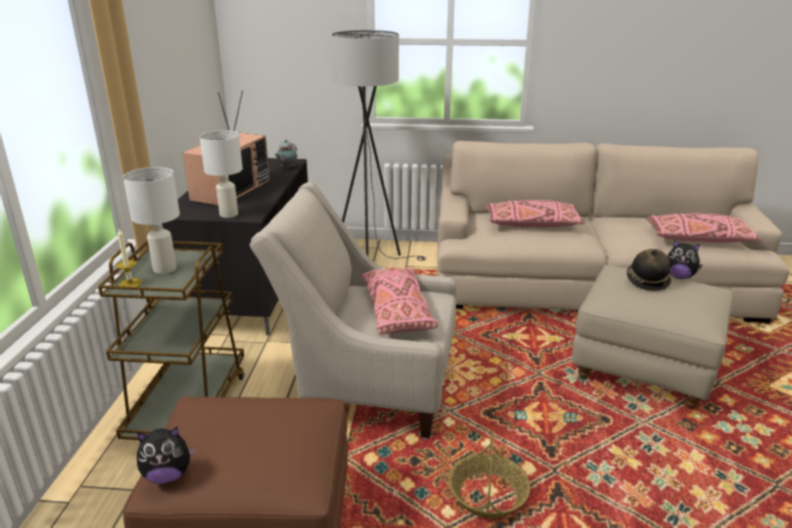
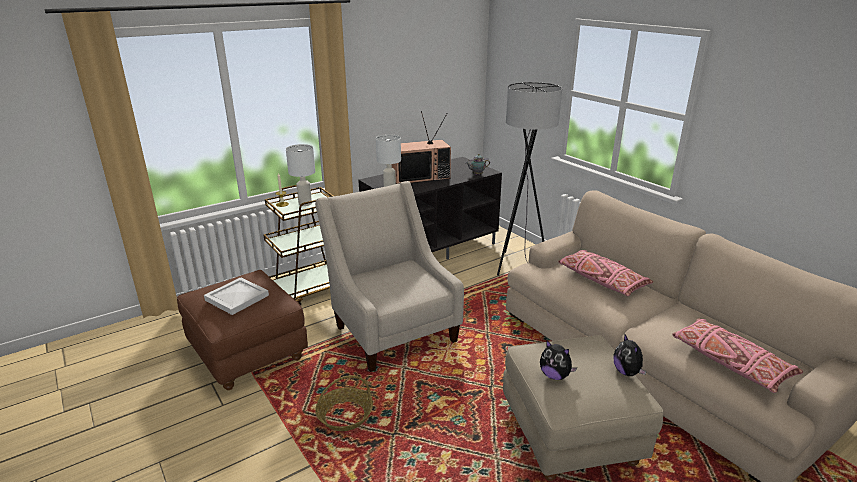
camera: 50 degrees right, 0 degrees up
plush toy [137,427,195,484] -> plush toy moved to [540,341,577,380]
pink pillow [361,268,438,335] -> none
hat [627,249,671,291] -> none
none -> white tray [204,277,269,315]

